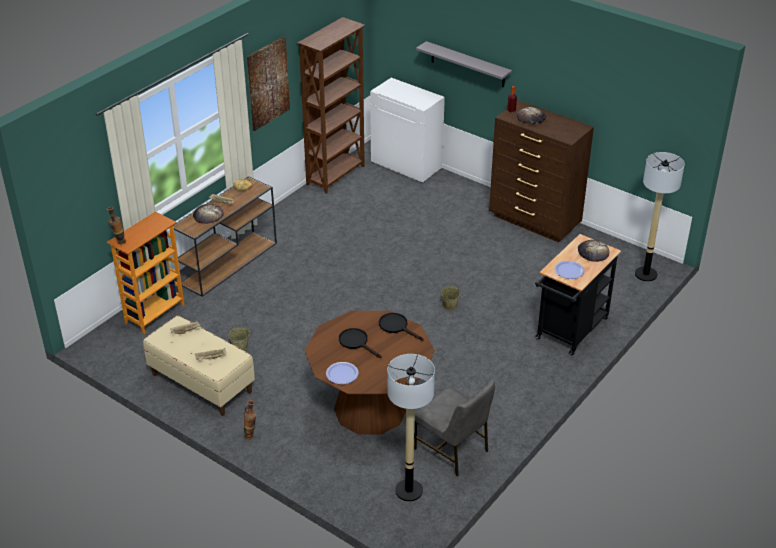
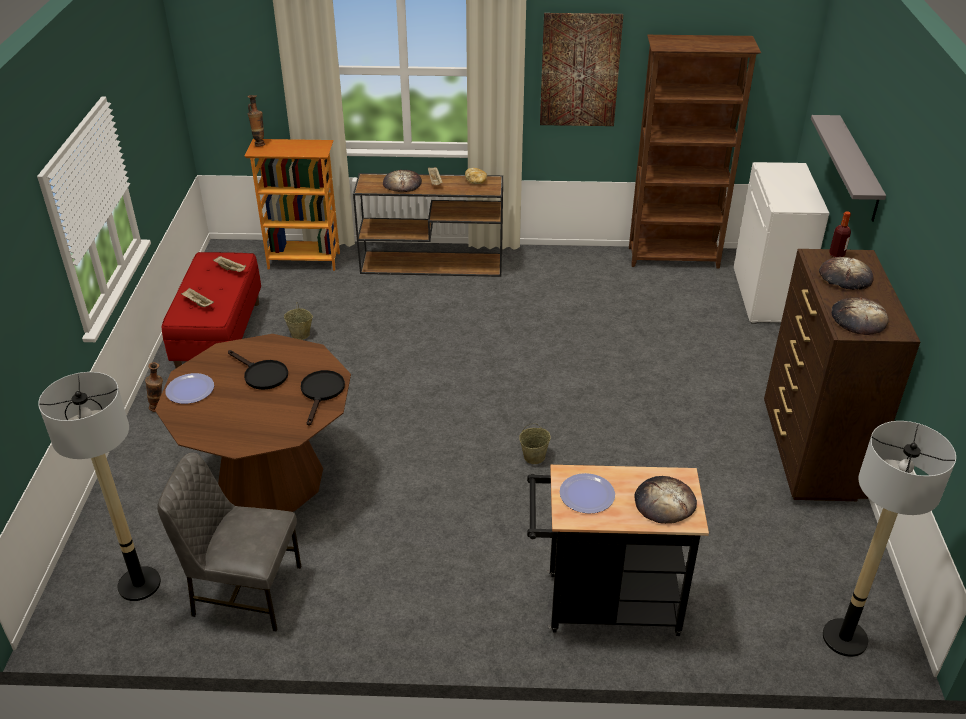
camera: 55 degrees right, 0 degrees up
beige bench [143,316,255,416] -> red bench [162,252,261,368]
black frying pan [339,328,381,358] -> black frying pan turned 120 degrees clockwise [228,350,288,390]
grey chair [414,380,495,477] -> grey chair turned 90 degrees clockwise [157,452,302,631]
none -> bread [831,297,889,335]

